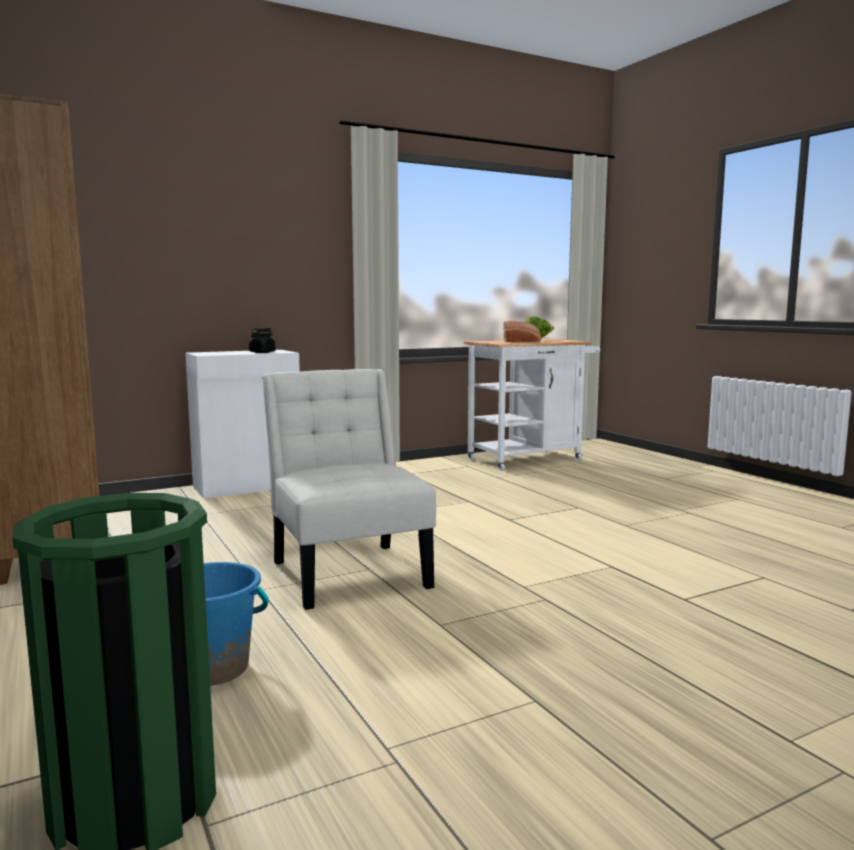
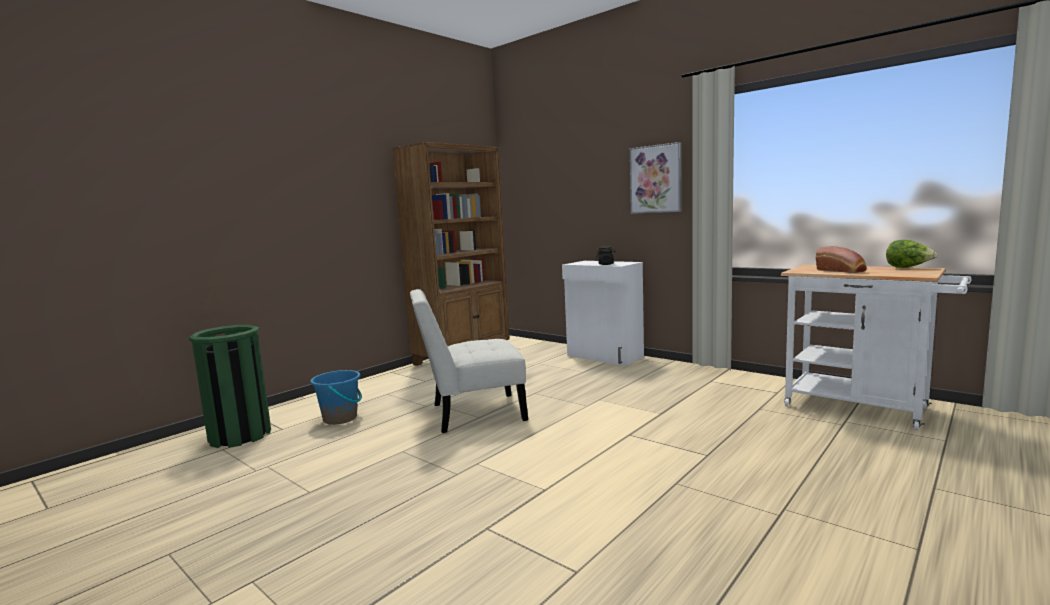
camera: 70 degrees right, 0 degrees up
white chair [262,369,436,610] -> white chair turned 150 degrees counterclockwise [410,289,528,433]
none -> picture [630,142,682,214]

